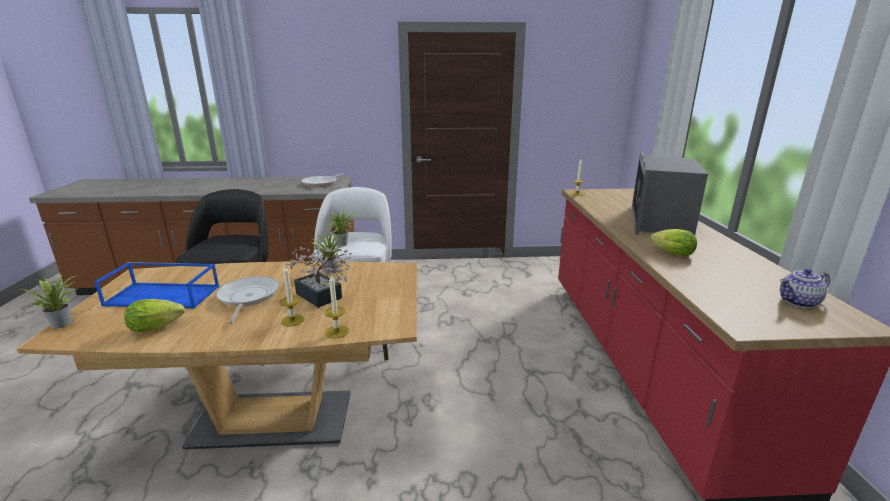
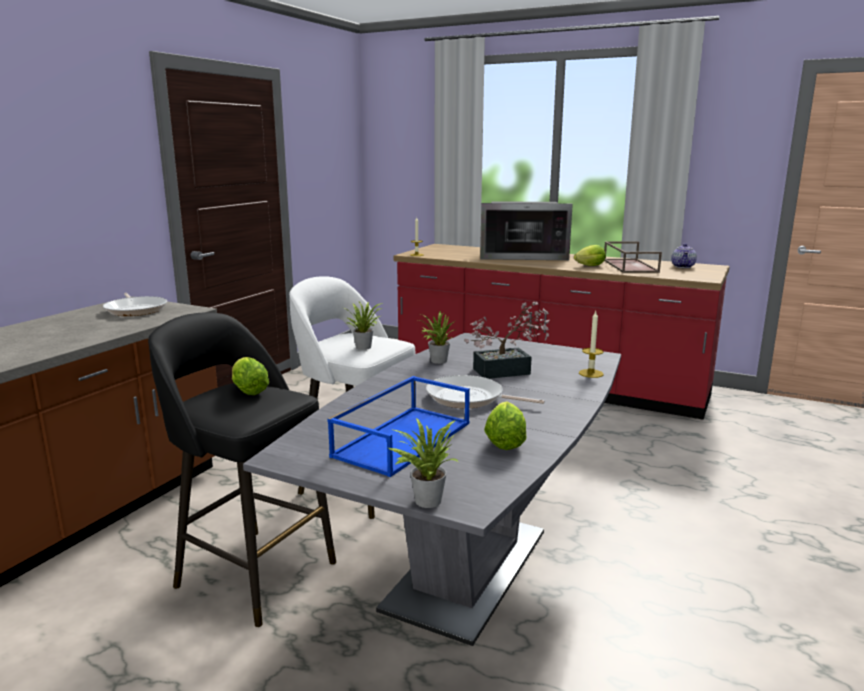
camera: 60 degrees left, 5 degrees down
brown dining table [16,261,417,449] -> grey dining table [243,333,621,646]
candle [280,266,304,327] -> none
microwave [632,152,708,235] -> microwave turned 45 degrees counterclockwise [480,201,573,260]
none -> lettuce [232,357,269,395]
none -> brown tray [604,242,662,273]

